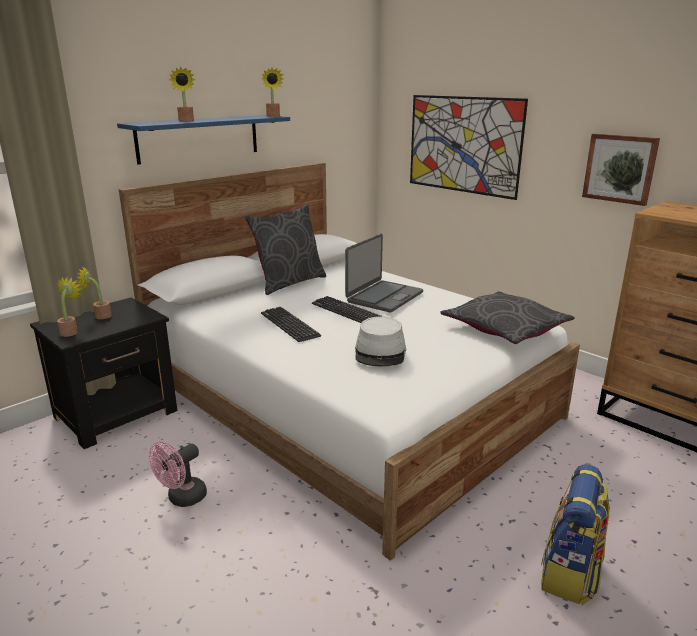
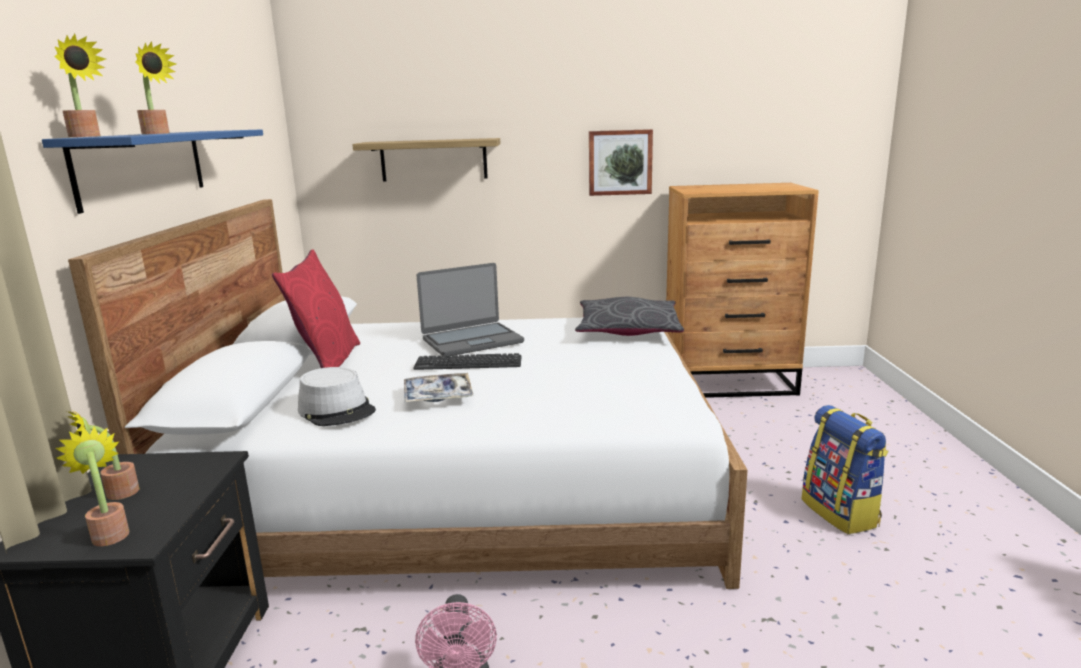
camera: 45 degrees left, 5 degrees down
grey pillow [245,204,326,295] -> red pillow [272,249,360,368]
keyboard [261,307,321,342] -> tray [404,373,473,403]
potted plant [262,68,284,117] -> potted plant moved to [54,34,106,137]
laptop [345,234,423,312] -> laptop turned 75 degrees clockwise [417,263,524,356]
grey hat [355,317,406,366] -> grey hat moved to [298,367,376,426]
picture [410,95,528,200] -> shelf [352,138,500,182]

